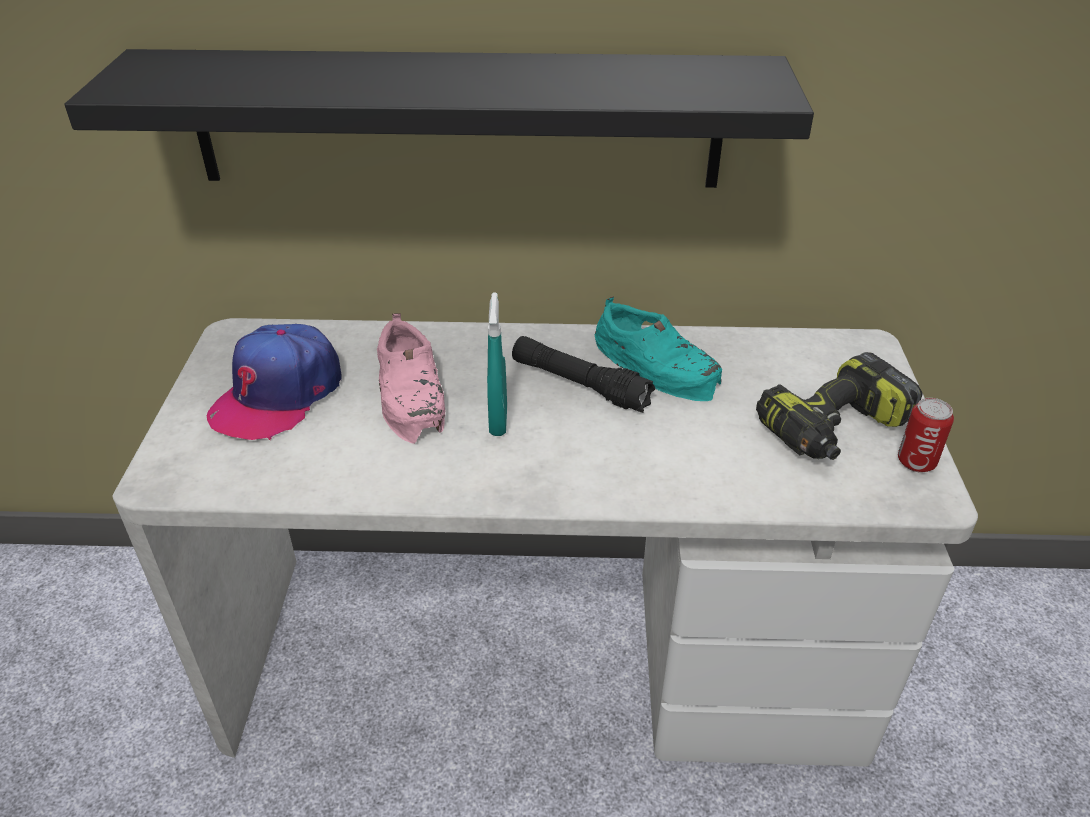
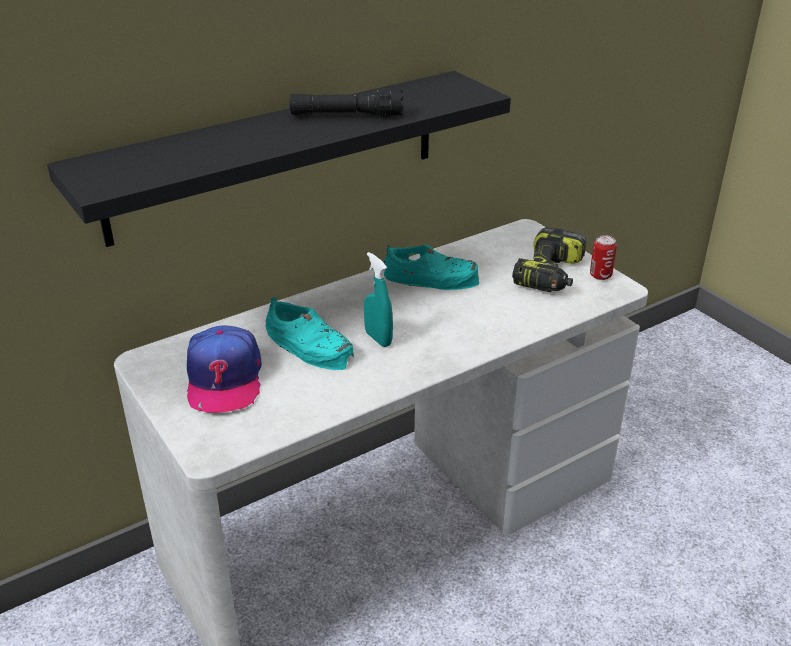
camera: 35 degrees left, 5 degrees down
pink shoe [377,313,445,444] -> turquoise shoe [266,297,354,370]
black flashlight [512,336,656,413] -> black flashlight moved to [289,88,404,117]

